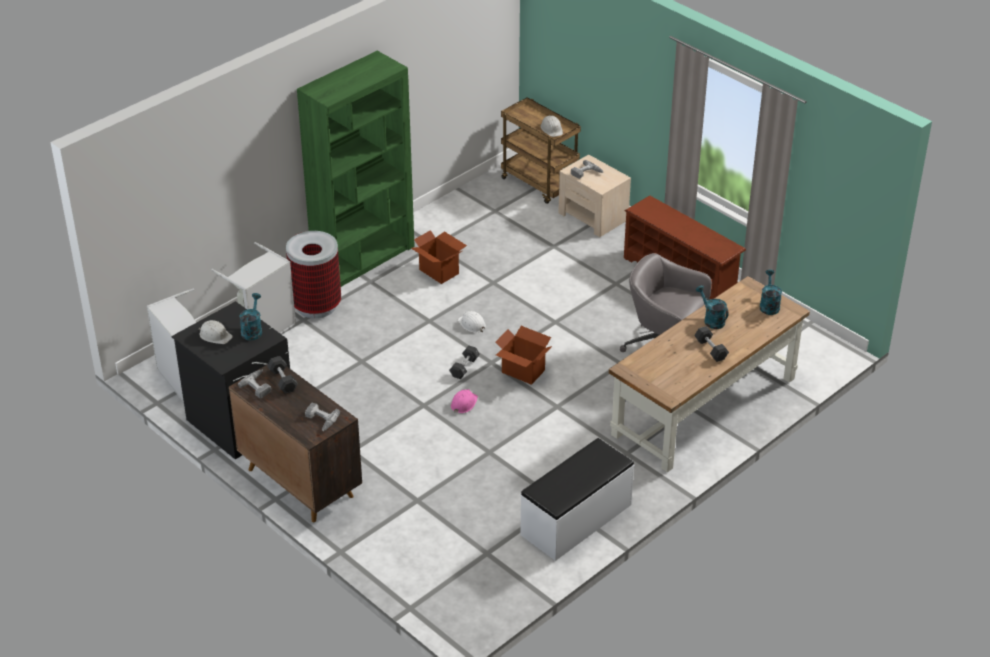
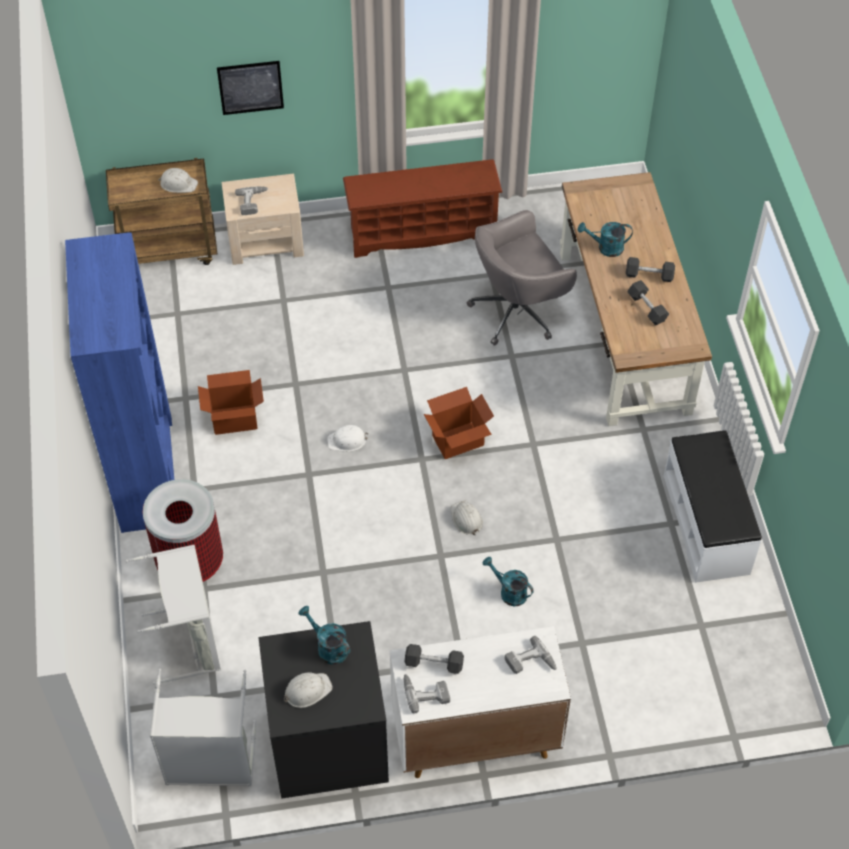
camera: 55 degrees left, 15 degrees up
brown cabinet [229,364,362,522] -> white cabinet [390,626,571,778]
green bookcase [297,51,415,287] -> blue bookcase [65,232,174,533]
black dumbbell [449,346,480,379] -> black dumbbell moved to [627,280,669,325]
pink hard hat [451,389,478,413] -> white hard hat [451,501,483,535]
turquoise watering can [760,269,782,315] -> turquoise watering can moved to [482,557,534,606]
none -> picture [217,61,284,115]

